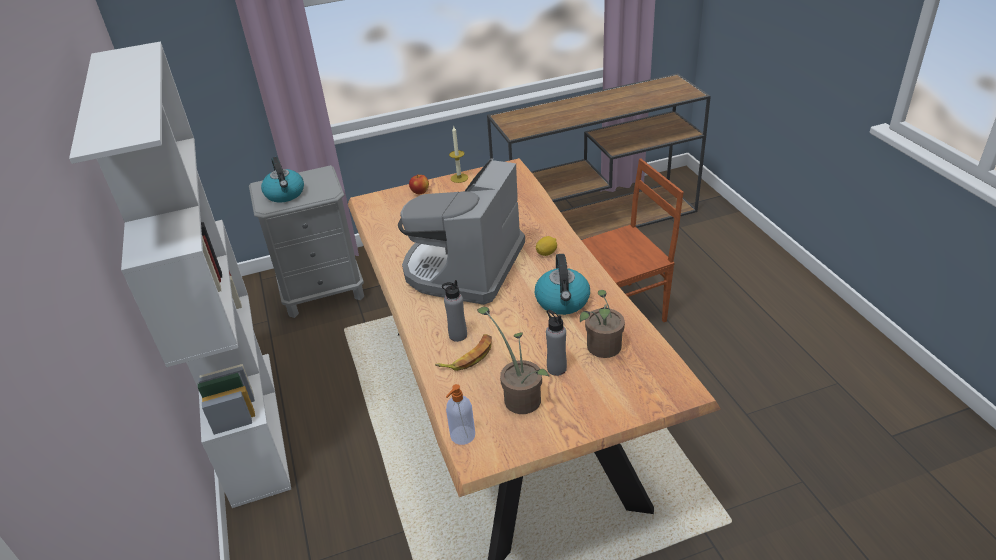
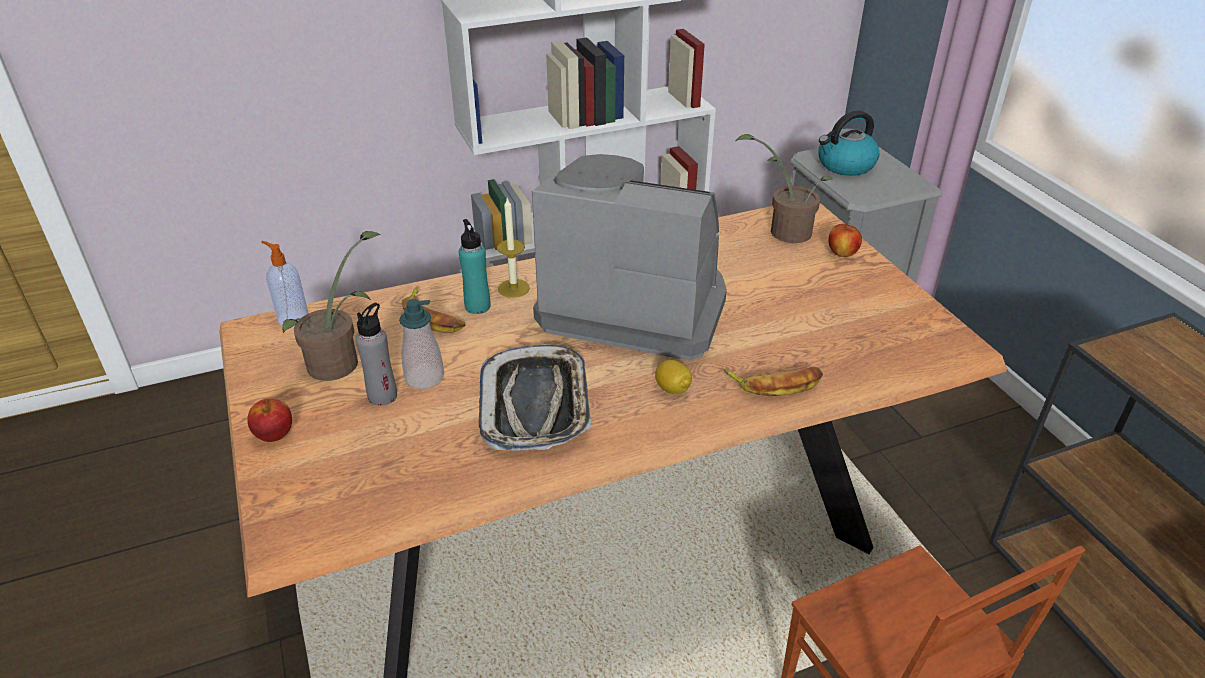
camera: 85 degrees right, 0 degrees up
grey bottle [442,280,467,342] -> turquoise bottle [459,219,490,314]
candle [449,126,468,183] -> candle moved to [497,198,530,298]
kettle [535,254,590,315] -> tray [479,344,591,451]
potted plant [580,290,625,358] -> potted plant moved to [736,134,834,243]
none -> apple [247,398,292,442]
none -> soap dispenser [399,299,444,389]
none -> banana [724,367,823,396]

